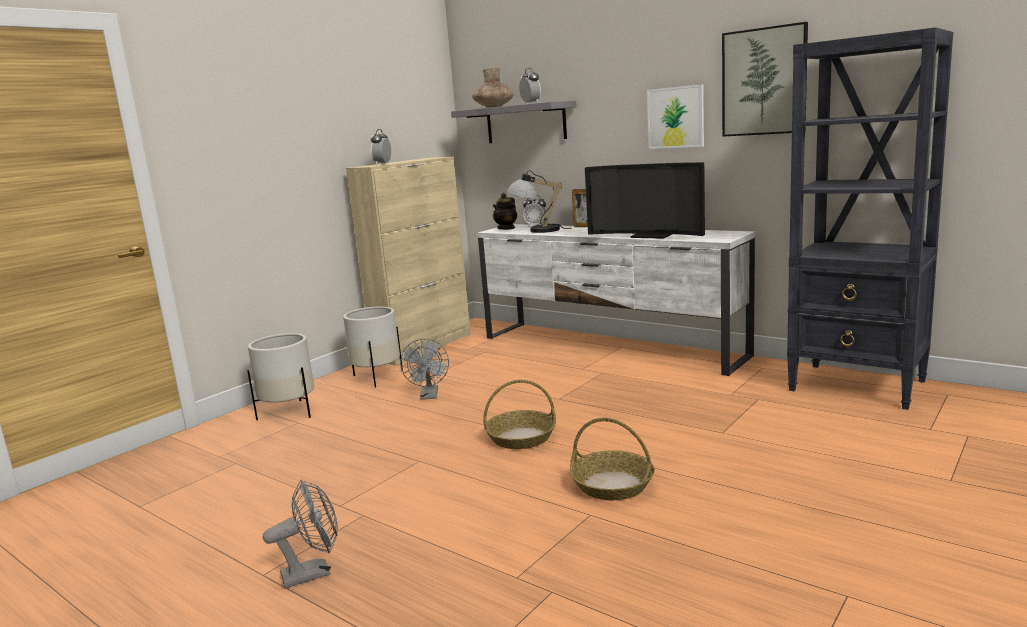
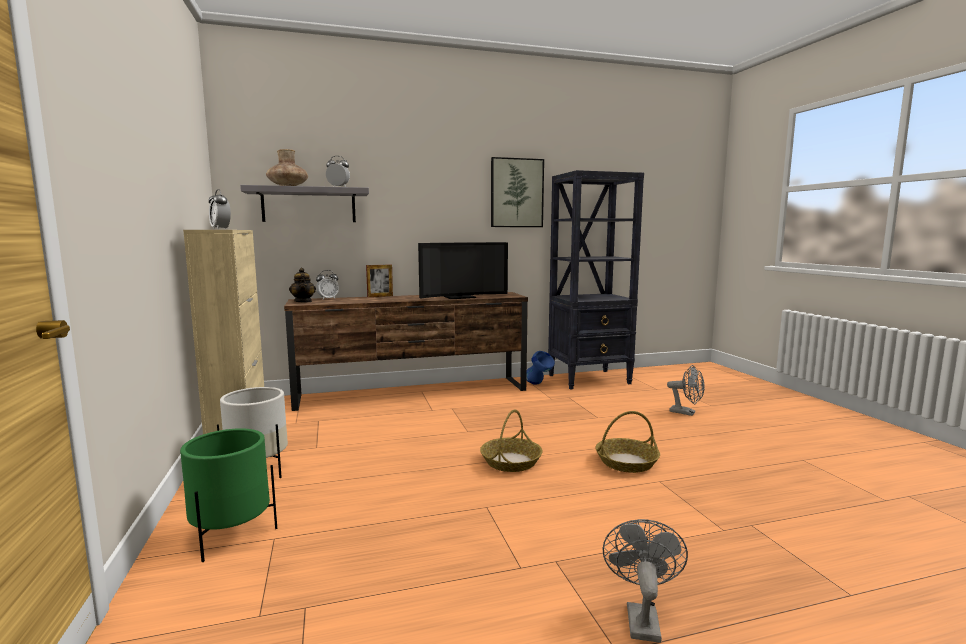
camera: 55 degrees left, 5 degrees down
white planter [247,333,314,420] -> green planter [180,428,277,562]
grey fan [400,339,449,400] -> grey fan moved to [667,365,705,416]
white tv stand [477,224,755,376] -> brown tv stand [284,292,528,411]
table lamp [507,170,571,233] -> none
picture [647,85,704,149] -> none
none -> blue vase [526,351,555,385]

